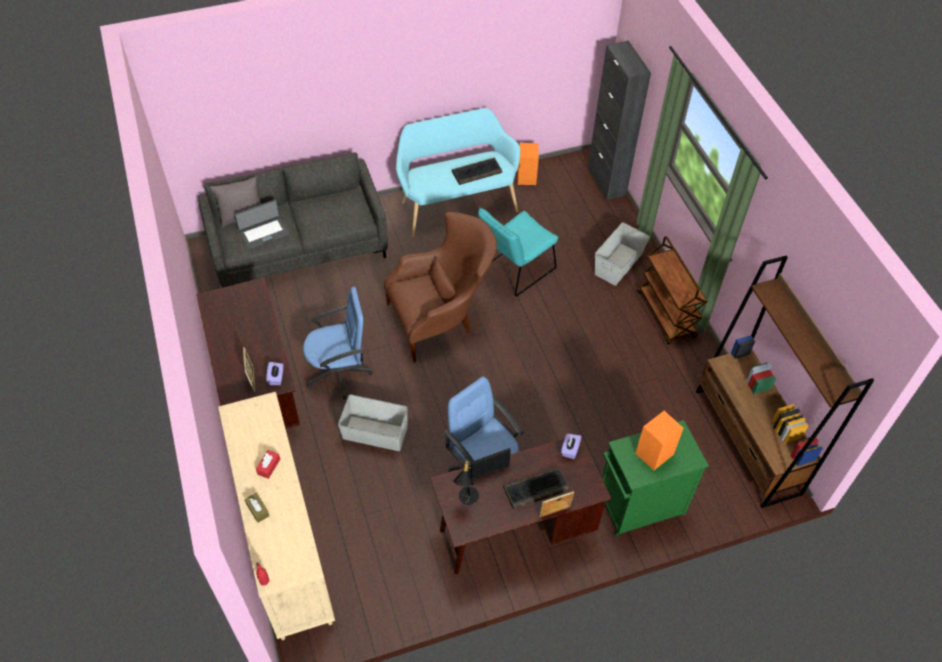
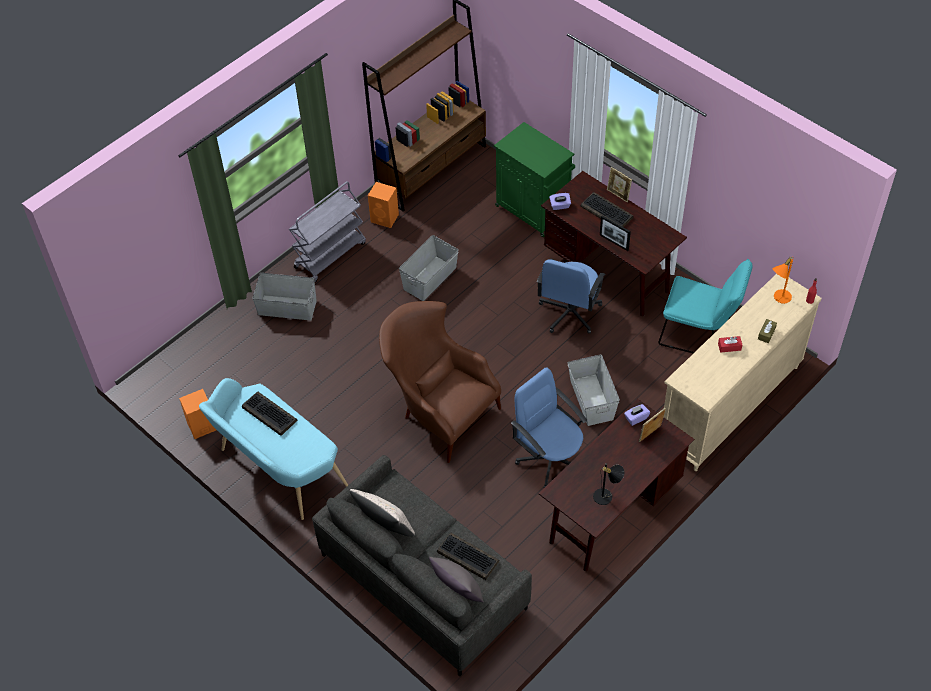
camera: 115 degrees left, 0 degrees up
laptop [234,199,290,250] -> keyboard [437,532,499,580]
black table lamp [453,460,479,505] -> black table lamp moved to [593,463,624,505]
turquoise chair [478,208,559,296] -> turquoise chair moved to [658,259,753,353]
black cabinet [588,40,651,200] -> none
orange speaker [635,411,684,471] -> orange speaker moved to [368,182,399,228]
brown cart [637,236,707,345] -> grey cart [289,181,366,282]
none -> beige pillow [350,489,415,537]
none -> grey storage box [399,235,459,301]
none -> orange table lamp [772,256,794,304]

